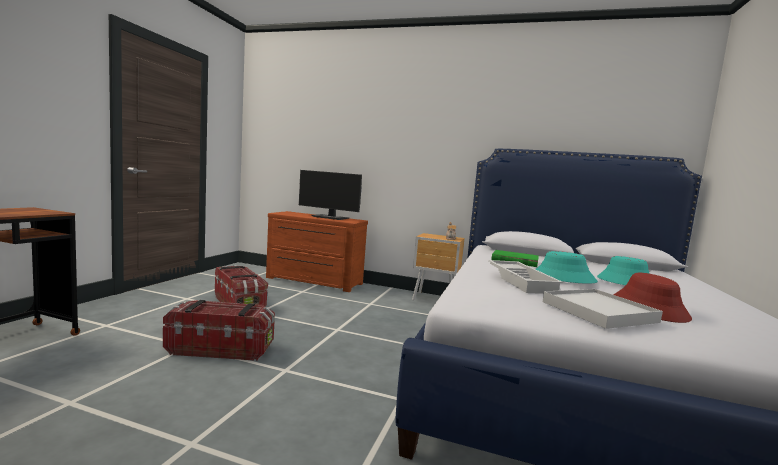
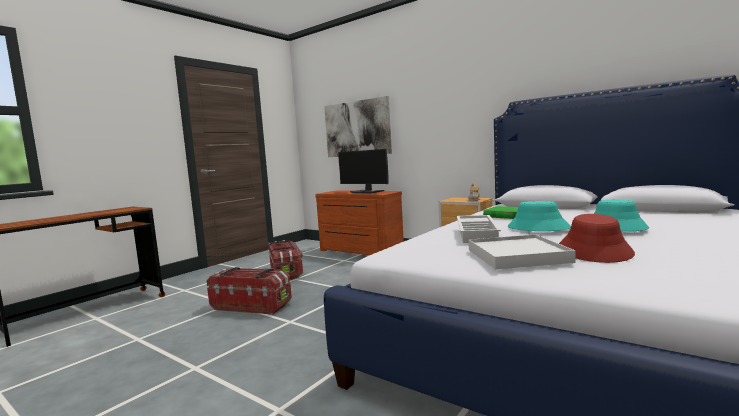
camera: 20 degrees right, 0 degrees up
none -> picture [324,96,392,157]

